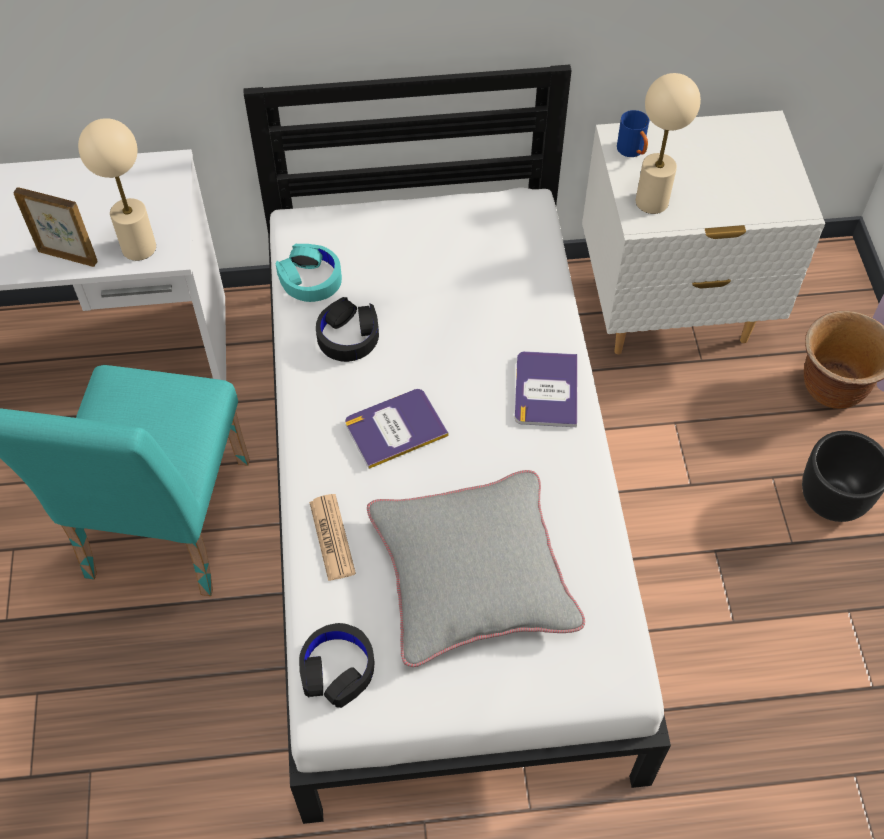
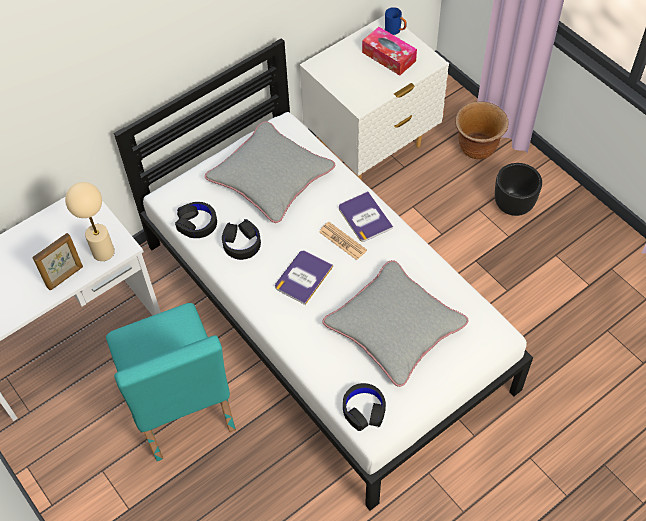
camera: 30 degrees left, 0 degrees up
picture frame [13,188,98,267] -> picture frame turned 150 degrees clockwise [32,233,83,290]
turquoise headphones [275,244,342,302] -> black headphones [175,202,217,238]
newspaper [309,494,356,581] -> newspaper moved to [319,222,367,260]
blue mug [617,110,649,157] -> blue mug moved to [385,7,407,35]
beige table lamp [636,73,701,214] -> none
none -> grey pillow [205,121,335,223]
none -> tissue box [362,27,417,76]

